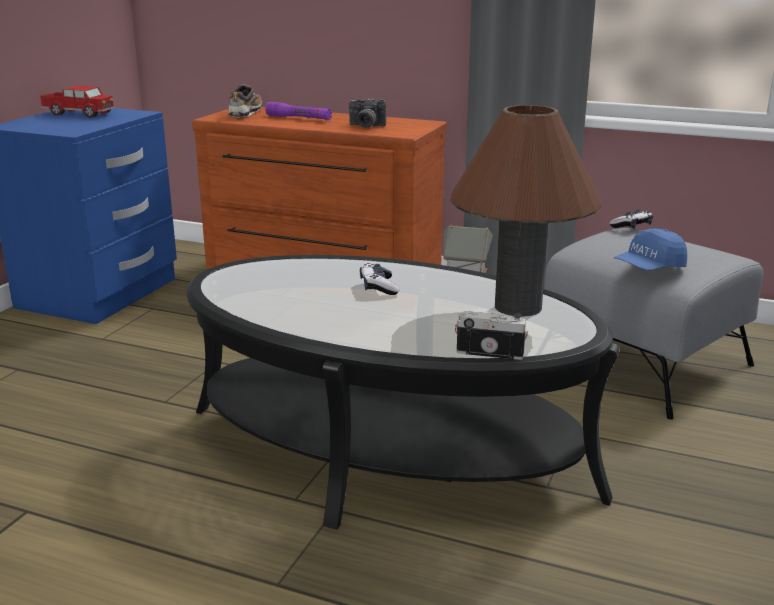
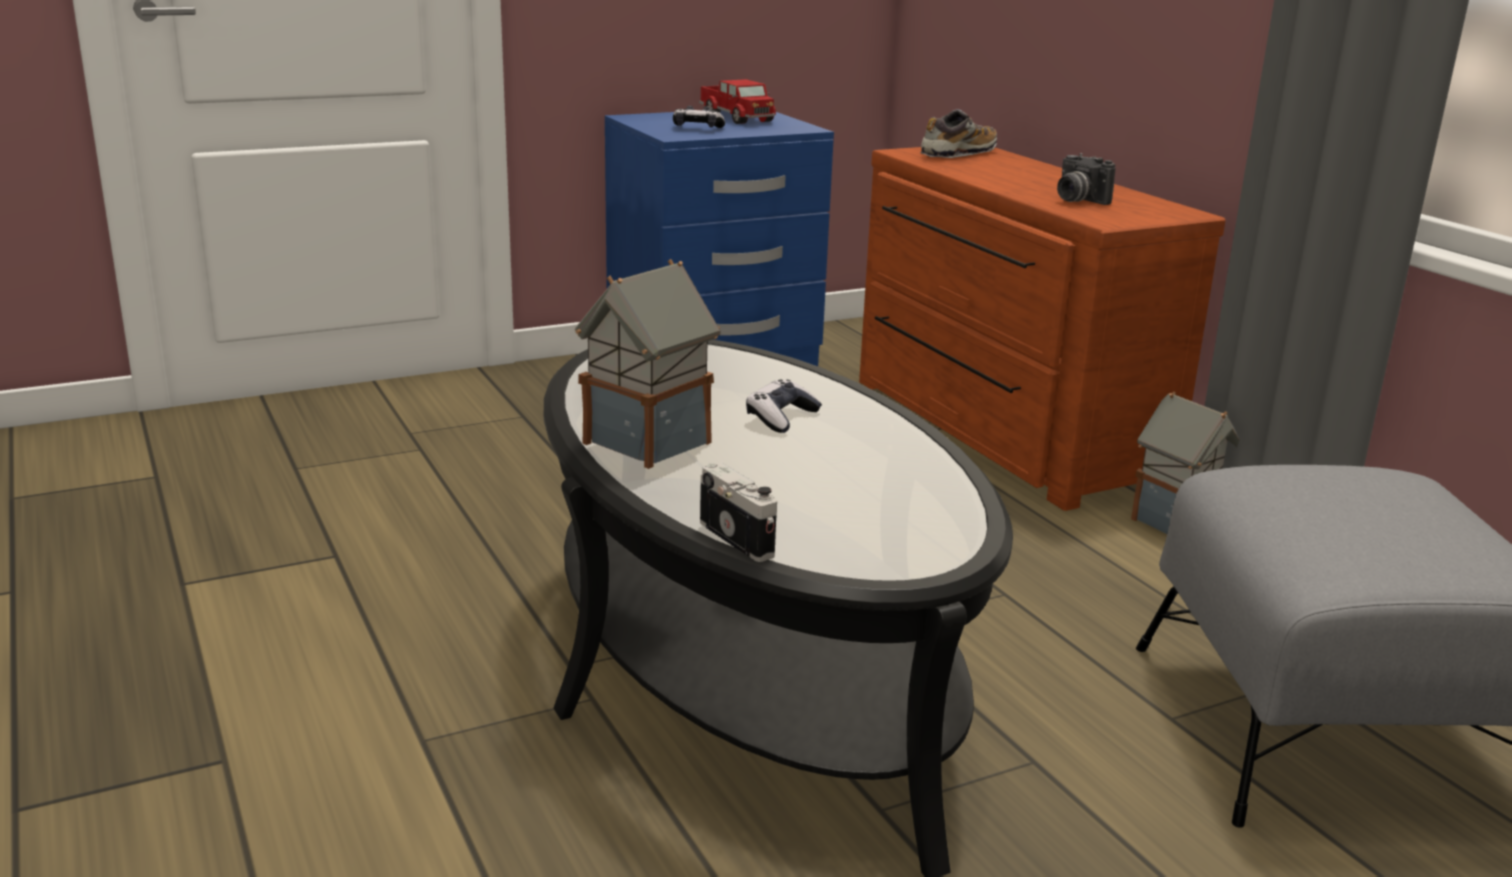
camera: 40 degrees right, 0 degrees up
purple flashlight [265,102,332,120] -> none
brown table lamp [450,105,602,317] -> none
game controller [609,209,653,229] -> game controller moved to [673,106,725,128]
blue cap [614,229,687,270] -> none
none -> toy house [575,259,721,469]

